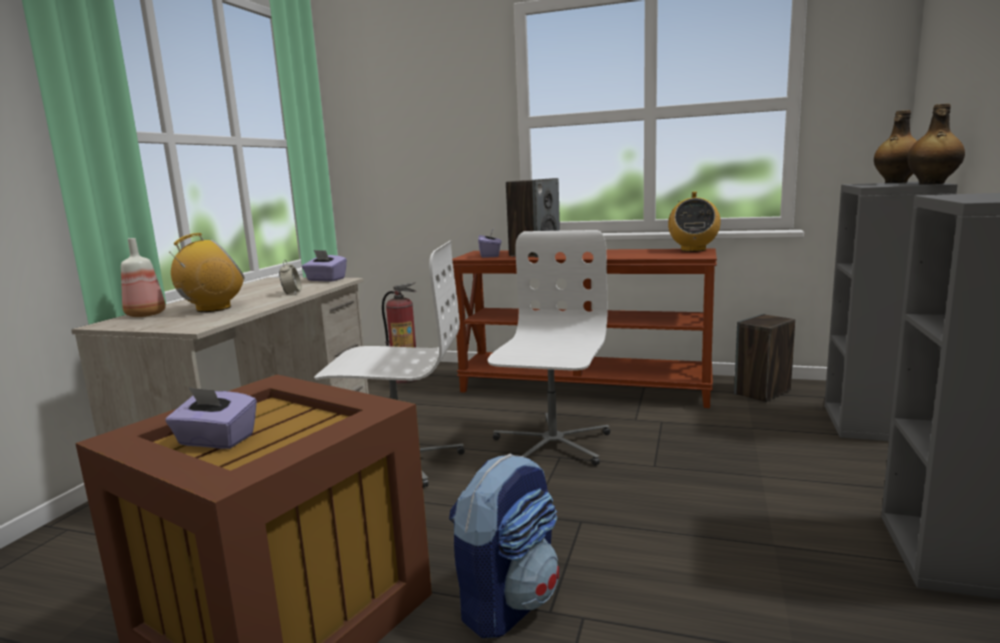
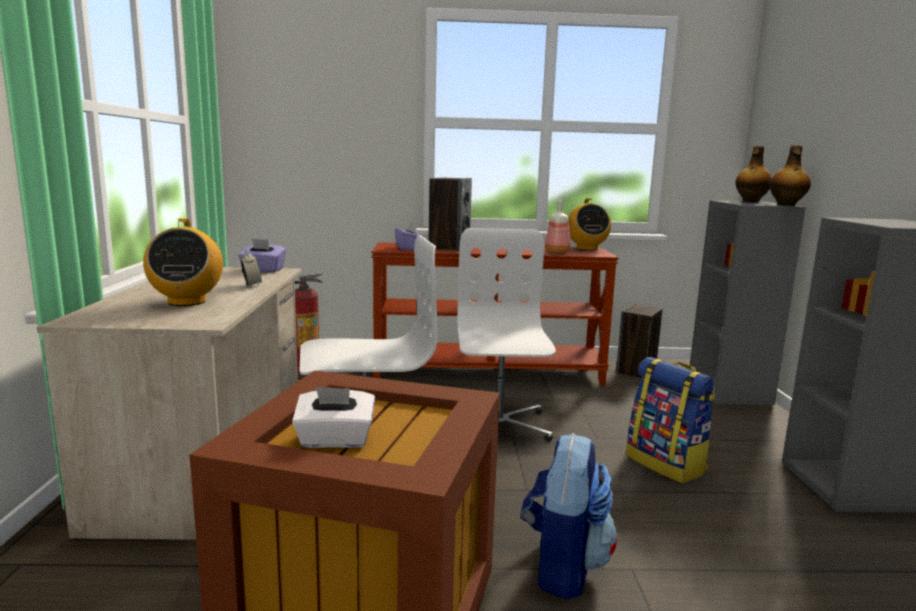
camera: 20 degrees left, 0 degrees up
bottle [121,238,166,317] -> bottle moved to [545,200,571,254]
purple tissue box [165,387,257,449] -> white tissue box [292,387,375,448]
radio [169,233,245,312] -> radio turned 135 degrees clockwise [143,218,223,306]
none -> backpack [626,357,715,483]

